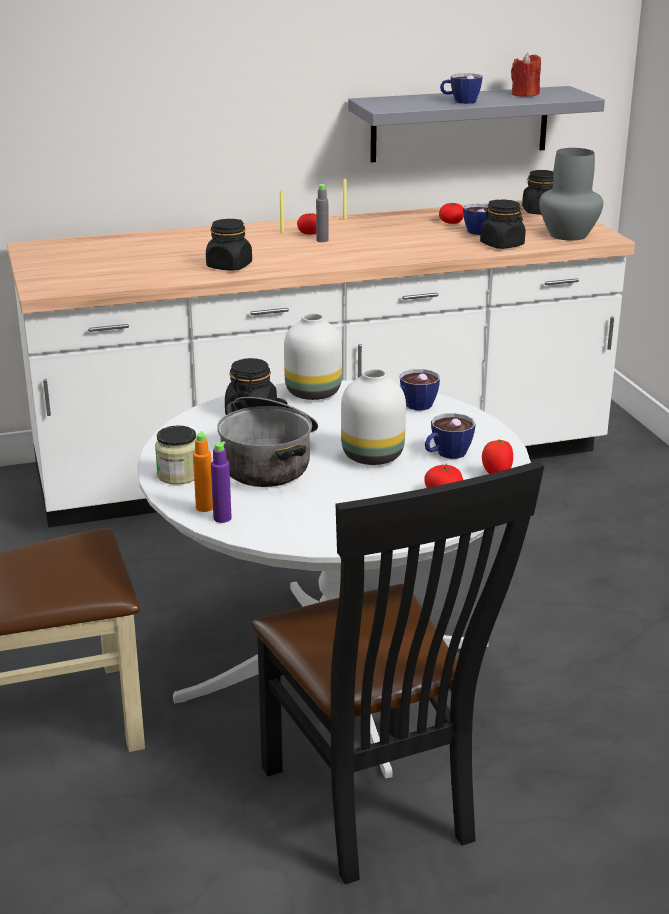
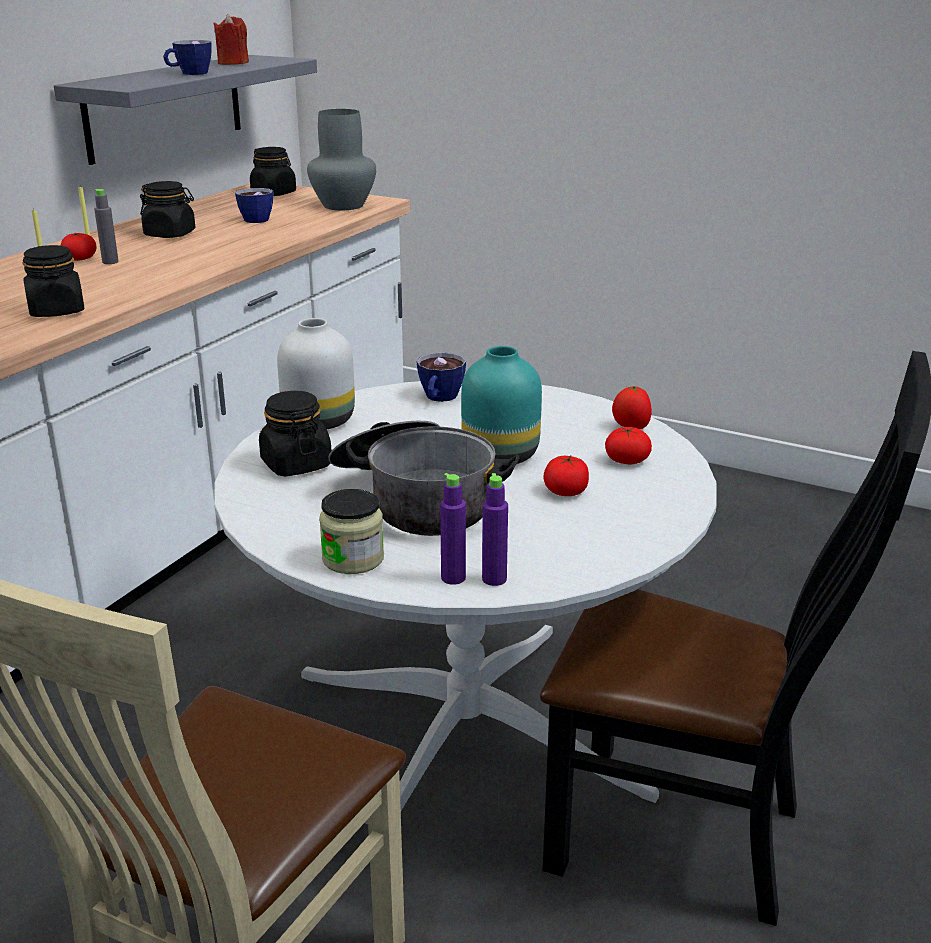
camera: 45 degrees left, 0 degrees up
orange bottle [193,431,213,512] -> purple bottle [440,473,466,585]
white vase [341,368,406,465] -> turquoise vase [461,346,542,464]
cup [425,413,475,459] -> none
tomato [439,203,464,224] -> tomato moved to [544,455,589,496]
black jar [480,199,525,249] -> black jar moved to [140,181,195,238]

